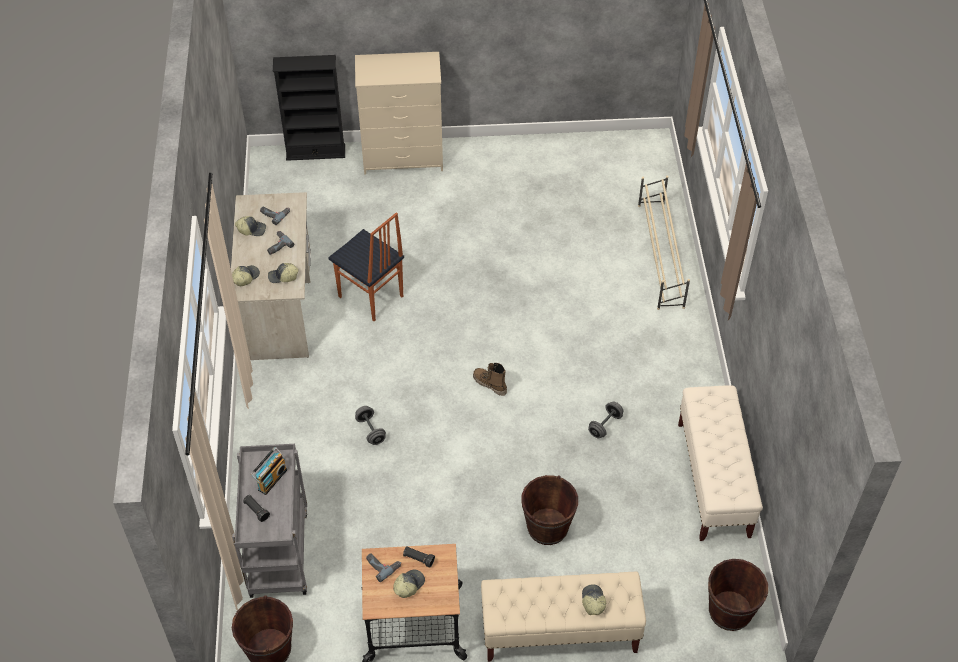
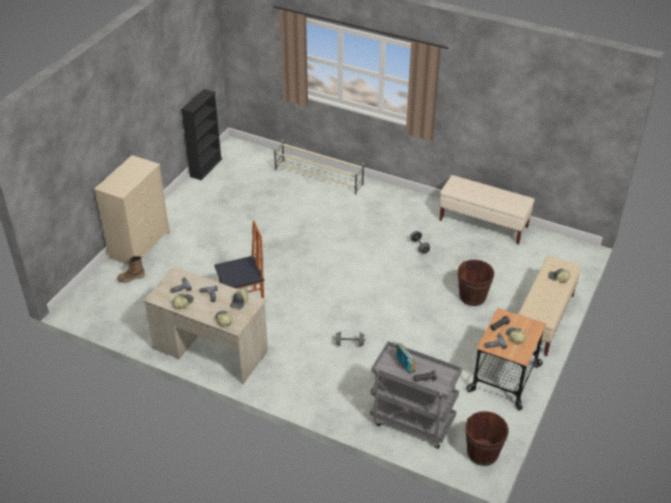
camera: 60 degrees left, 10 degrees down
black bookcase [273,55,345,161] -> black bookcase moved to [181,89,222,180]
boot [473,363,507,396] -> boot moved to [118,256,145,283]
brown bucket [708,559,768,631] -> none

